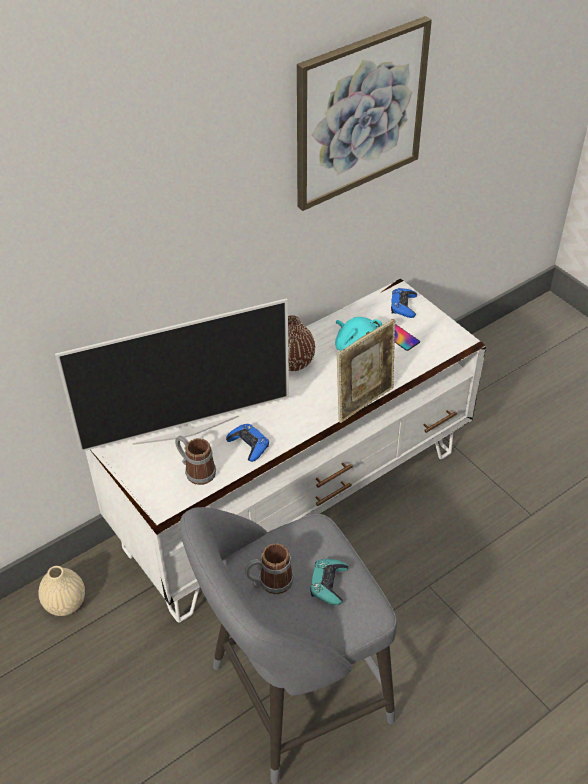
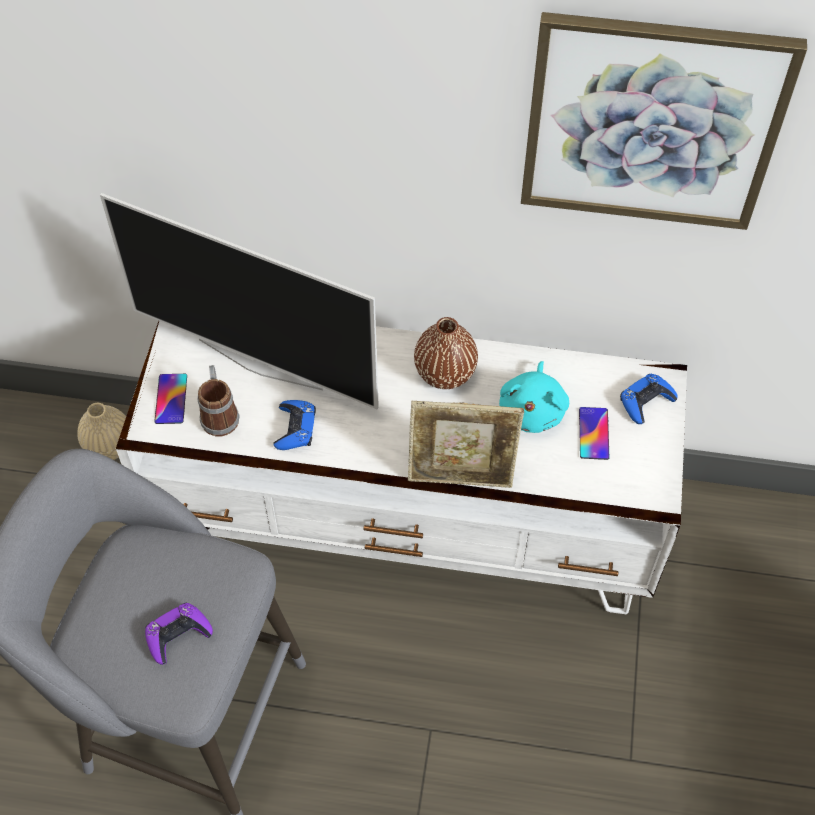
camera: 45 degrees right, 10 degrees up
mug [244,543,294,594] -> none
turquoise game controller [310,559,348,605] -> purple game controller [145,603,213,665]
none -> phone [154,374,187,424]

